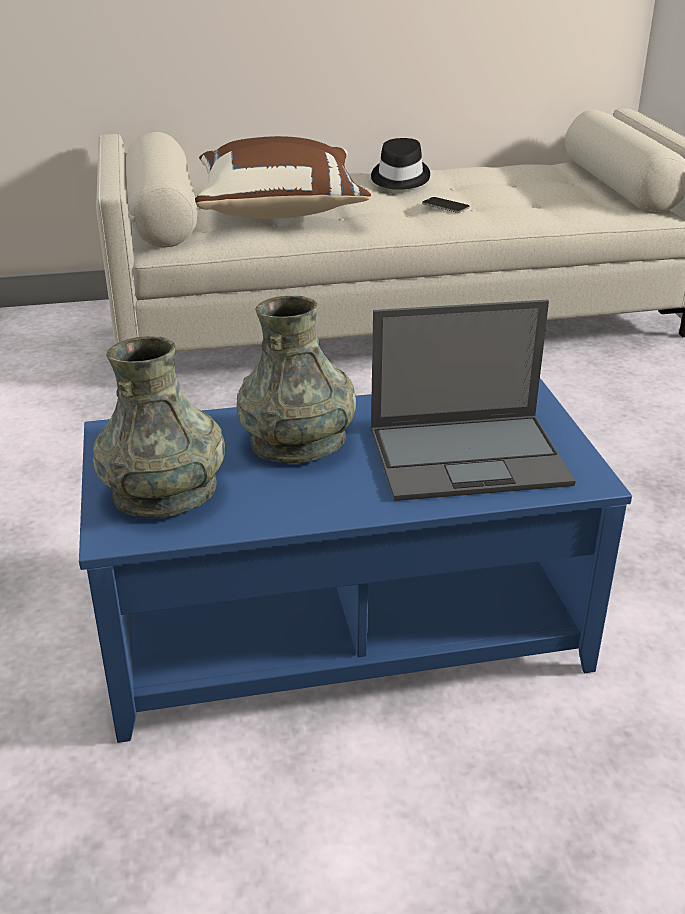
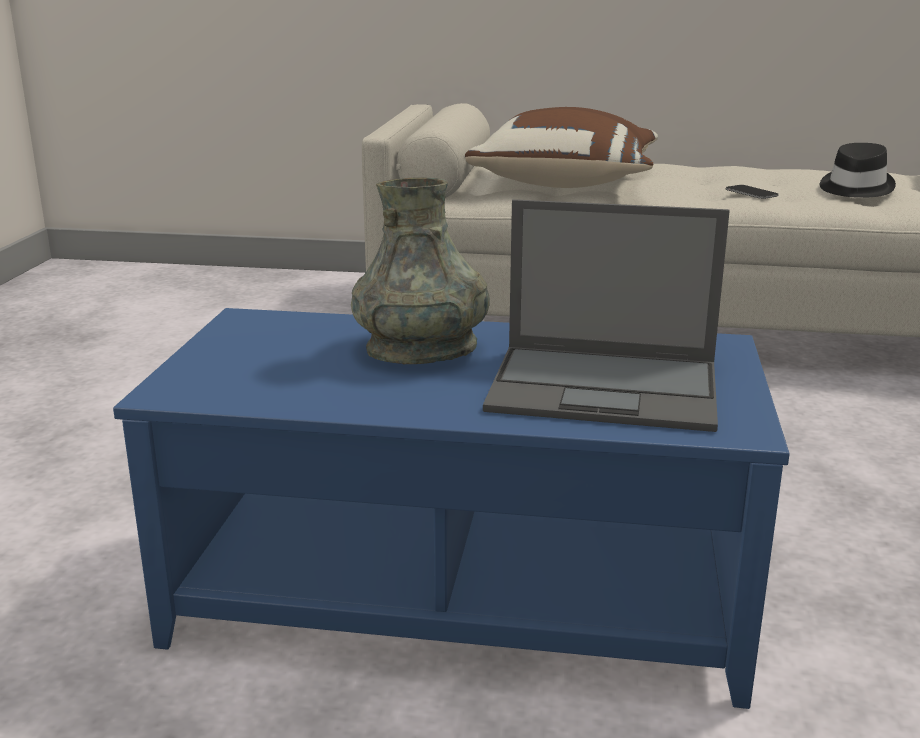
camera: 20 degrees right, 10 degrees down
grey vase [93,336,225,518] -> none
black hat [371,138,430,190] -> black hat moved to [820,143,896,198]

